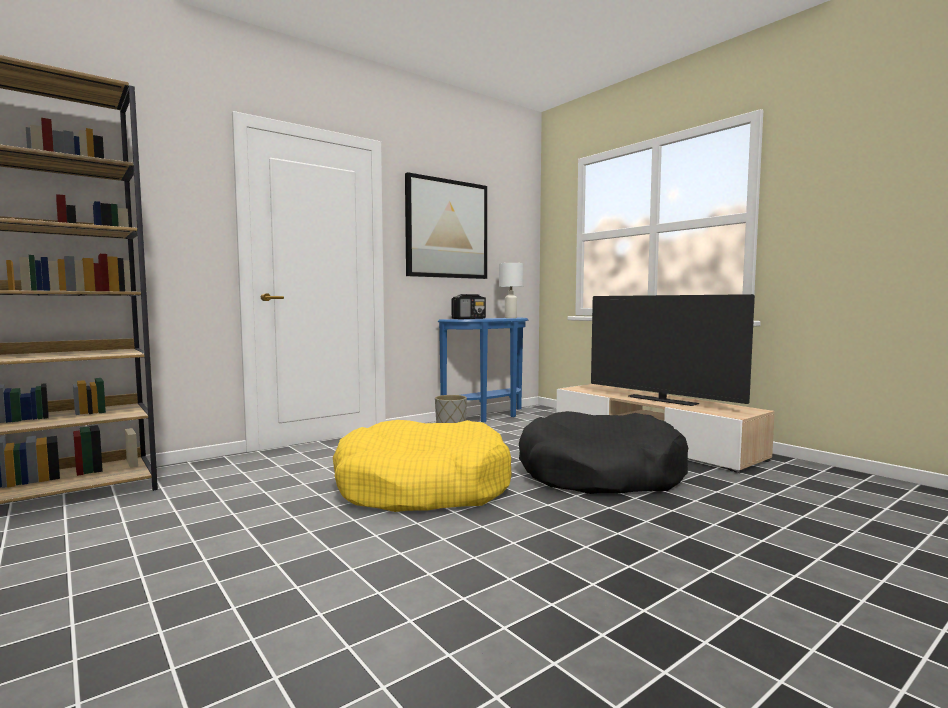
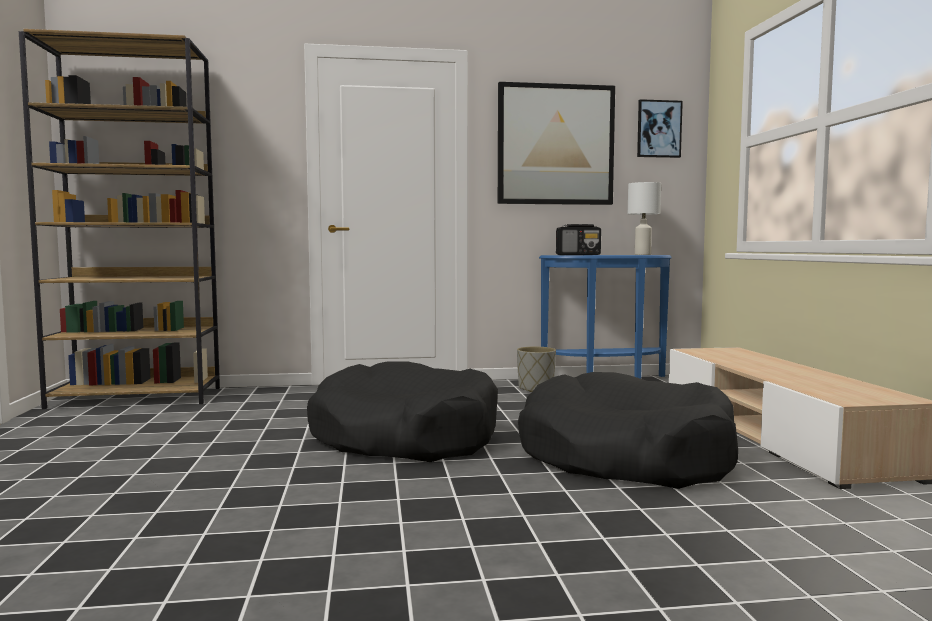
camera: 30 degrees right, 0 degrees up
yellow dog bed [333,420,512,512] -> black dog bed [307,361,498,462]
television [591,294,755,406] -> none
none -> picture [637,99,683,158]

